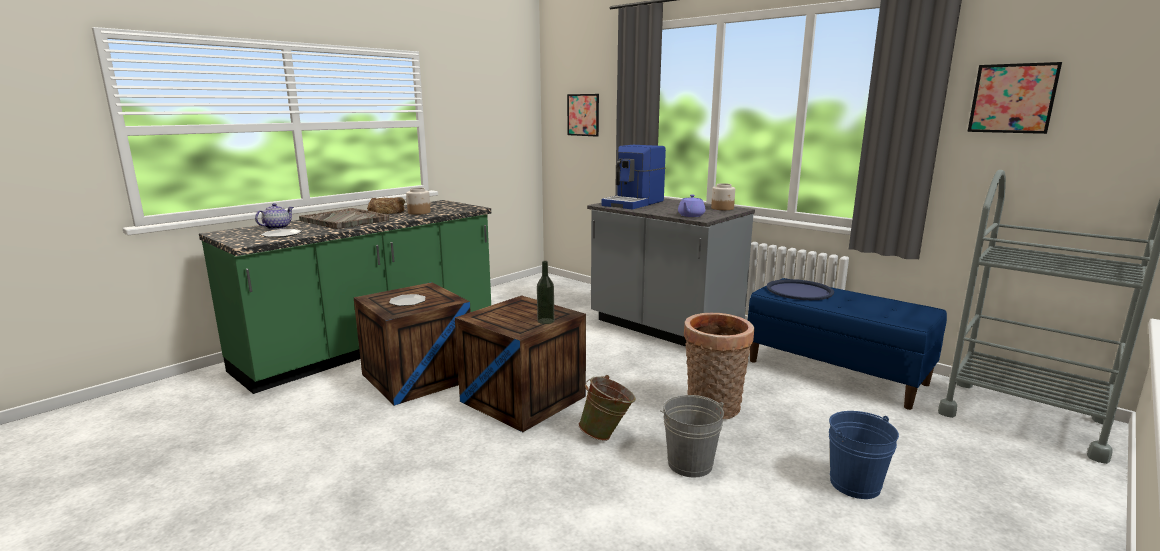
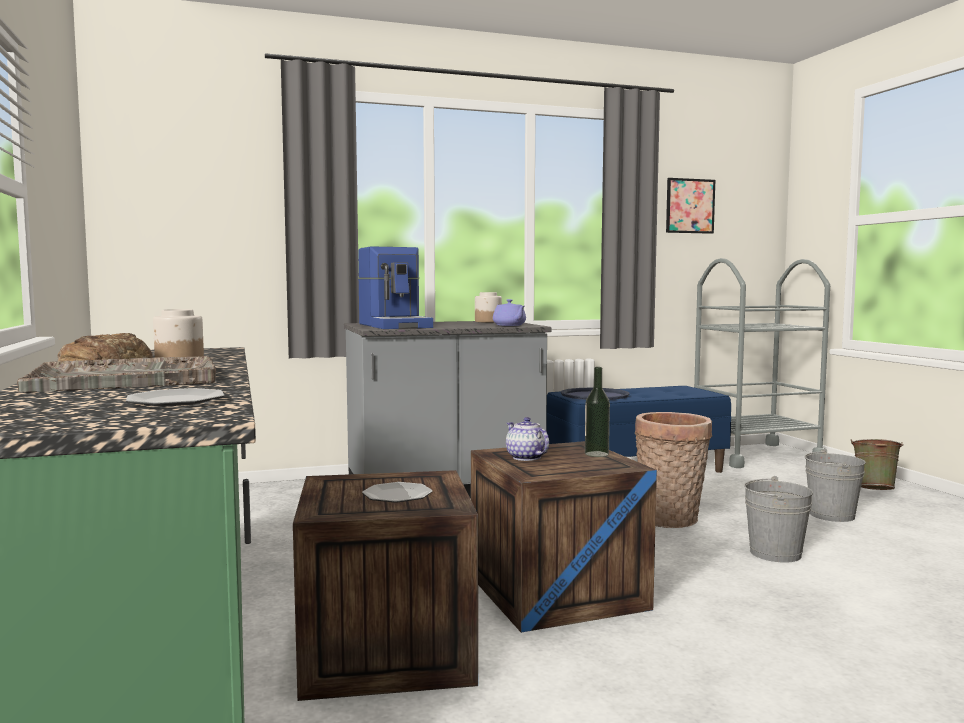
camera: 60 degrees left, 10 degrees down
teapot [255,203,294,230] -> teapot moved to [506,417,549,461]
picture [567,94,599,137] -> none
green bucket [578,375,636,441] -> green bucket moved to [851,439,903,490]
blue bucket [829,411,899,499] -> grey bucket [805,449,866,522]

